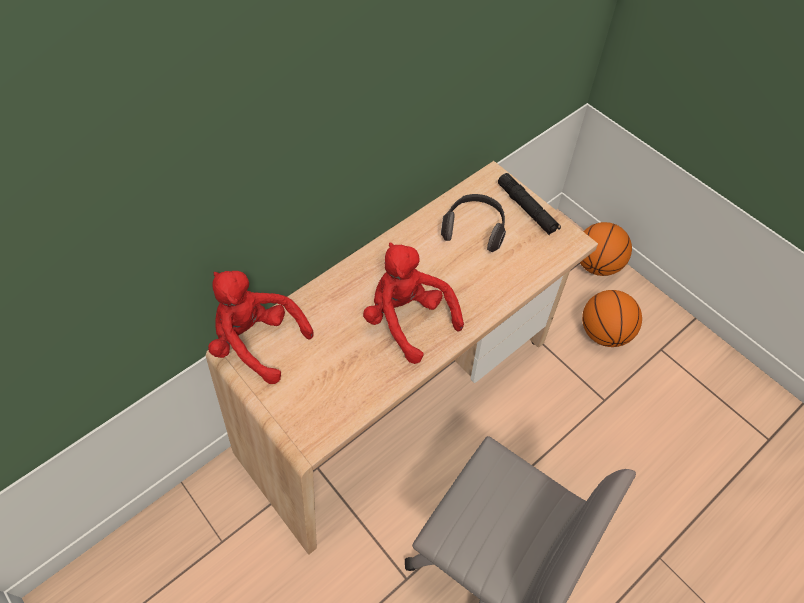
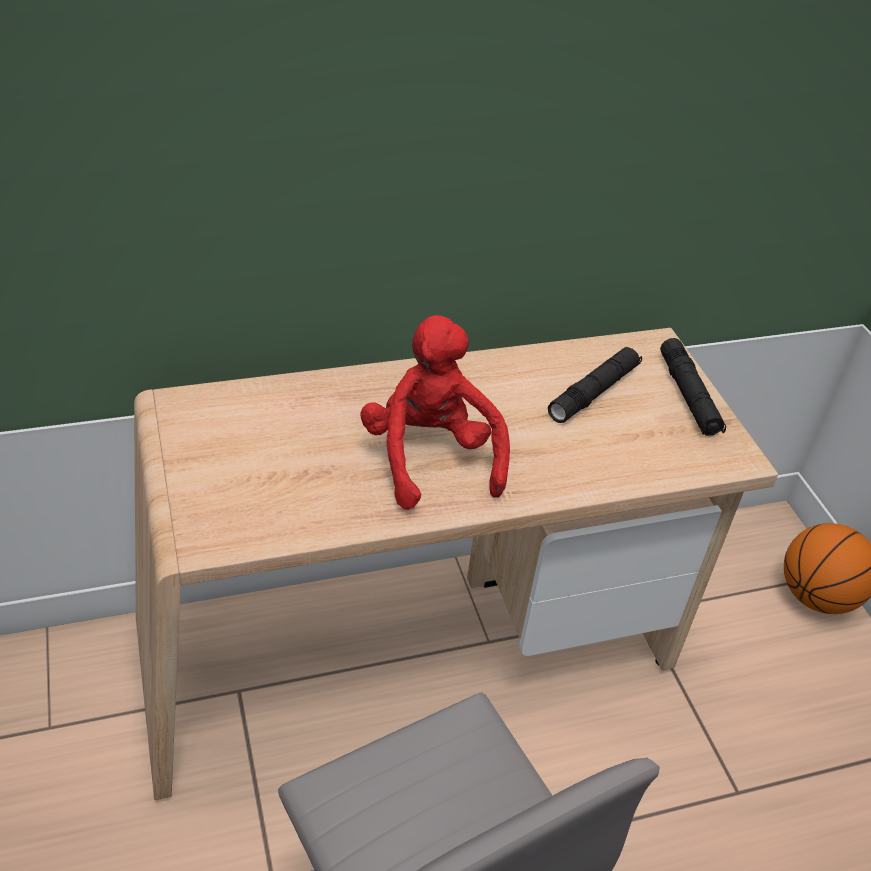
camera: 20 degrees right, 15 degrees down
red plush toy [208,271,314,384] -> none
headphones [441,194,506,252] -> black flashlight [548,347,642,423]
basketball [582,290,642,347] -> none

